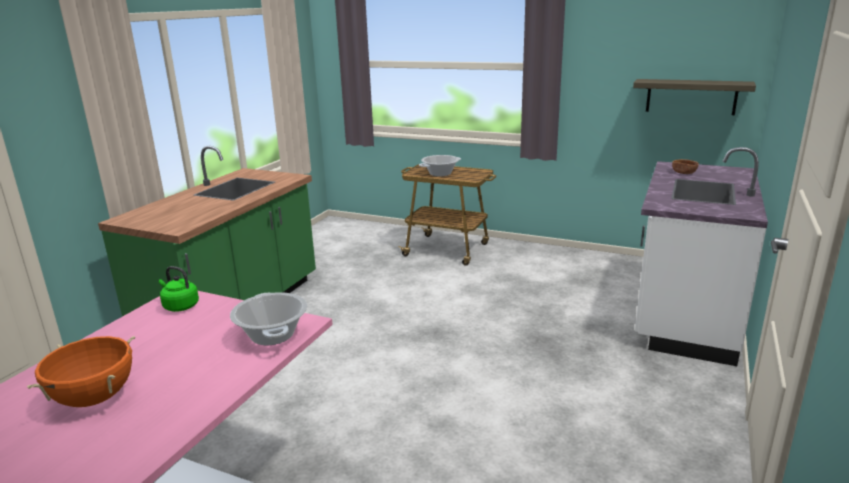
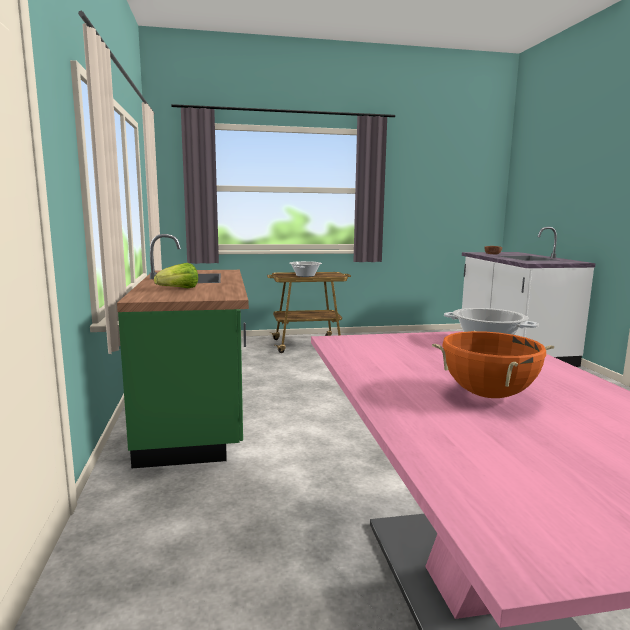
camera: 35 degrees left, 10 degrees down
green kettle [159,266,199,312] -> none
shelf [633,79,756,115] -> none
none -> lettuce [154,263,198,288]

